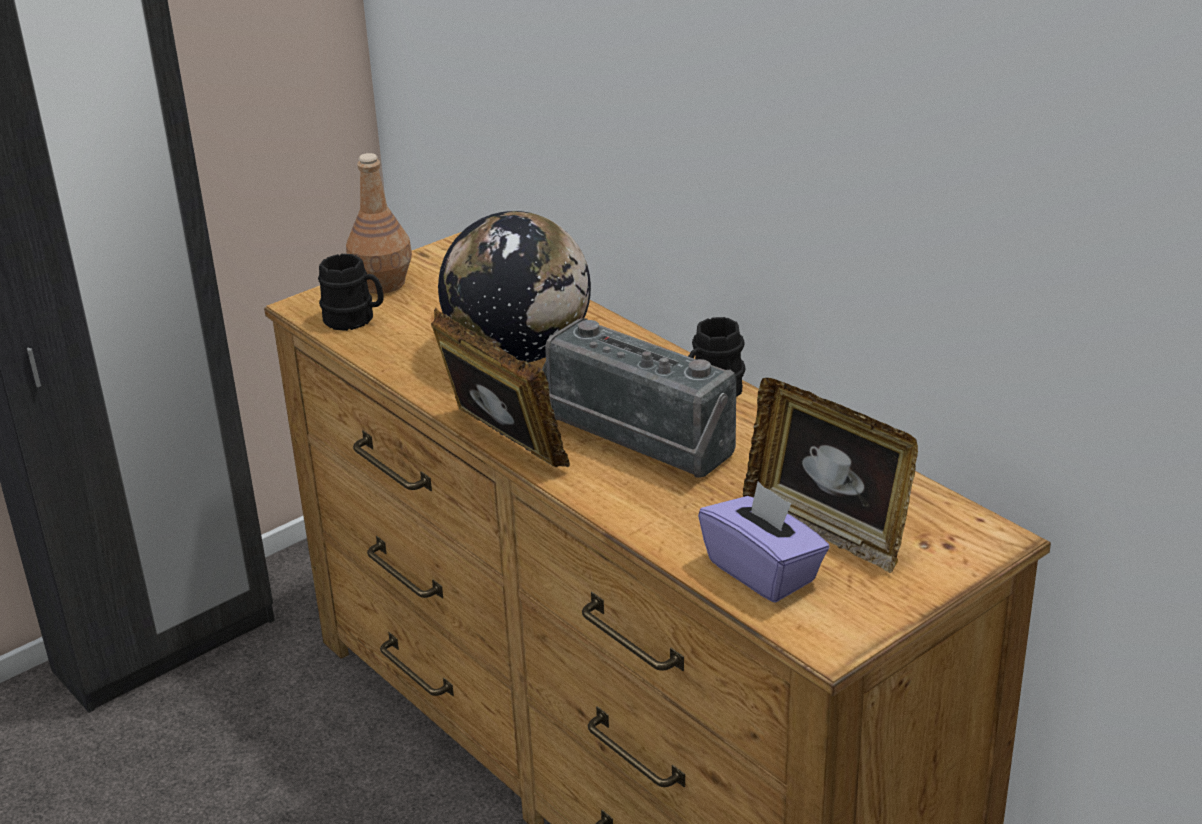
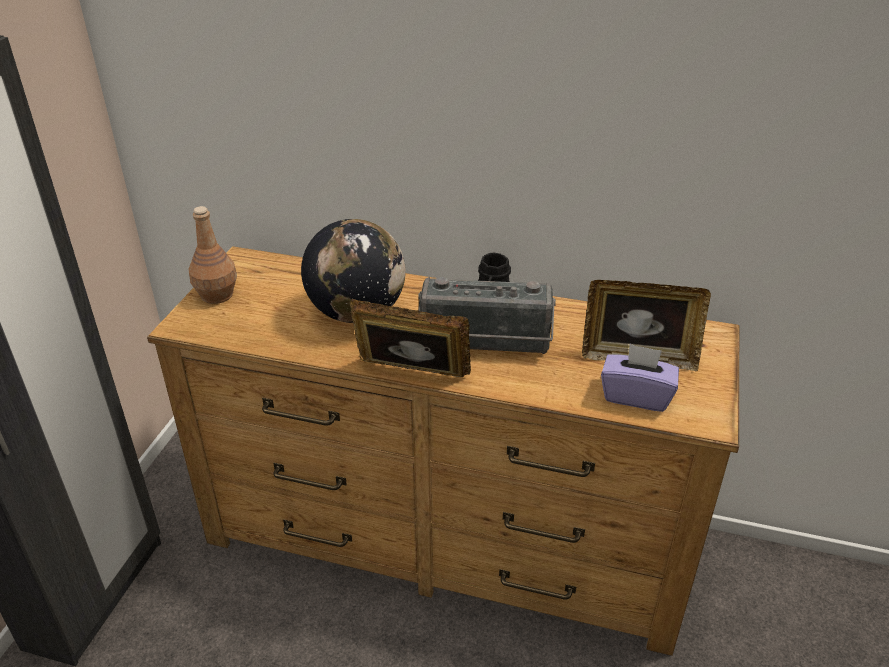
camera: 35 degrees left, 5 degrees up
black mug [318,254,384,331] -> none

